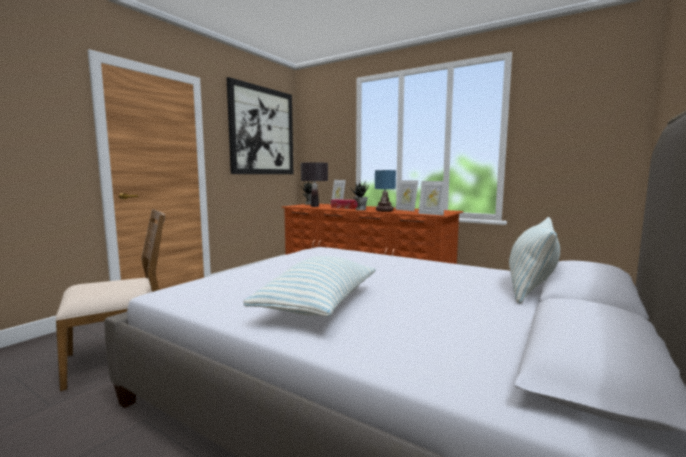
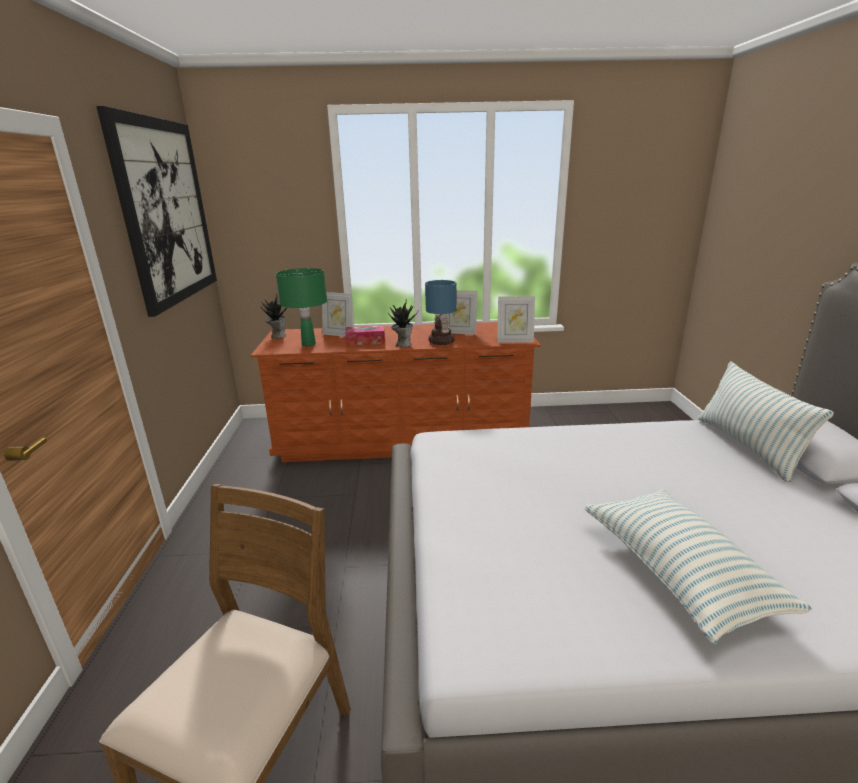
camera: 35 degrees left, 15 degrees up
black table lamp [301,162,328,207] -> green table lamp [276,268,327,346]

